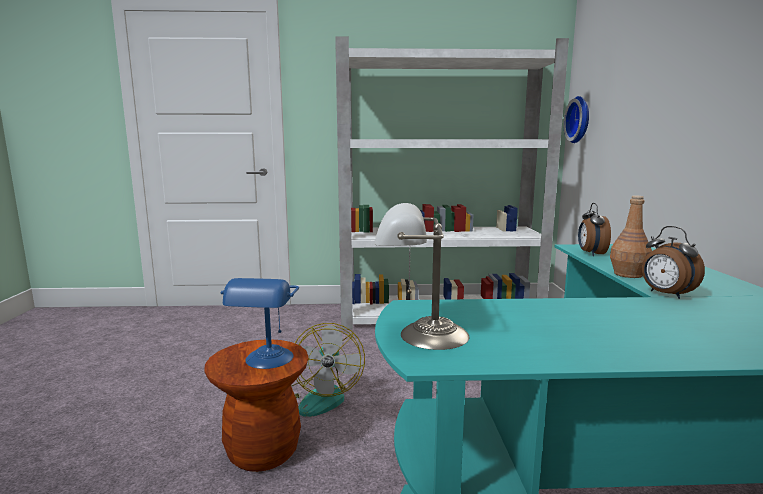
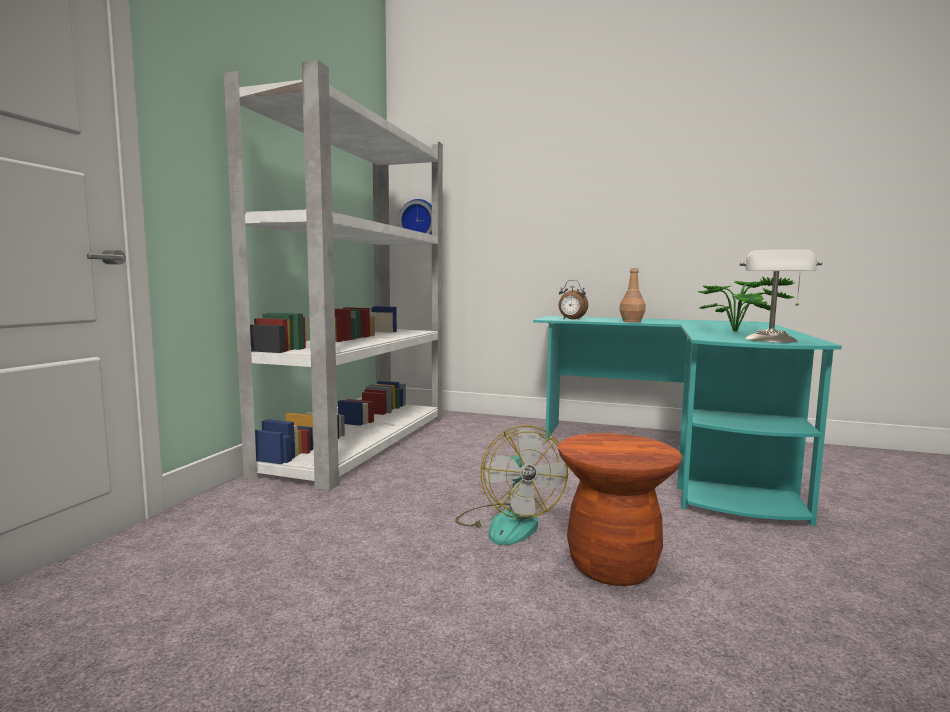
camera: 70 degrees left, 5 degrees down
blue table lamp [221,278,299,369] -> none
fan [291,323,365,417] -> fan turned 60 degrees clockwise [455,426,568,545]
alarm clock [642,226,705,299] -> none
none -> potted plant [697,276,795,332]

